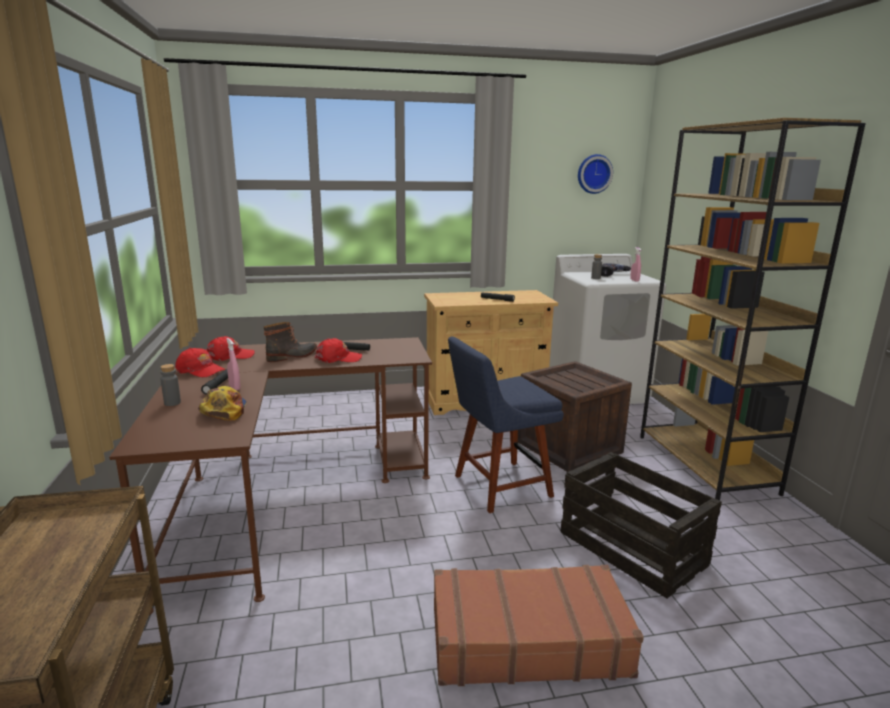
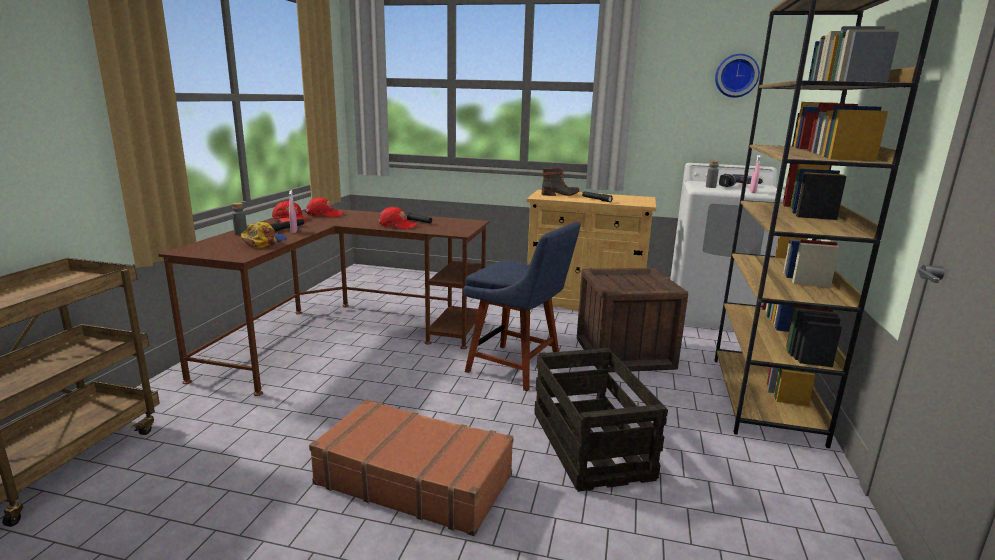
camera: 25 degrees right, 0 degrees up
boot [264,322,317,362] -> boot moved to [541,168,580,196]
blue chair [448,337,564,513] -> blue chair turned 150 degrees counterclockwise [463,222,581,391]

